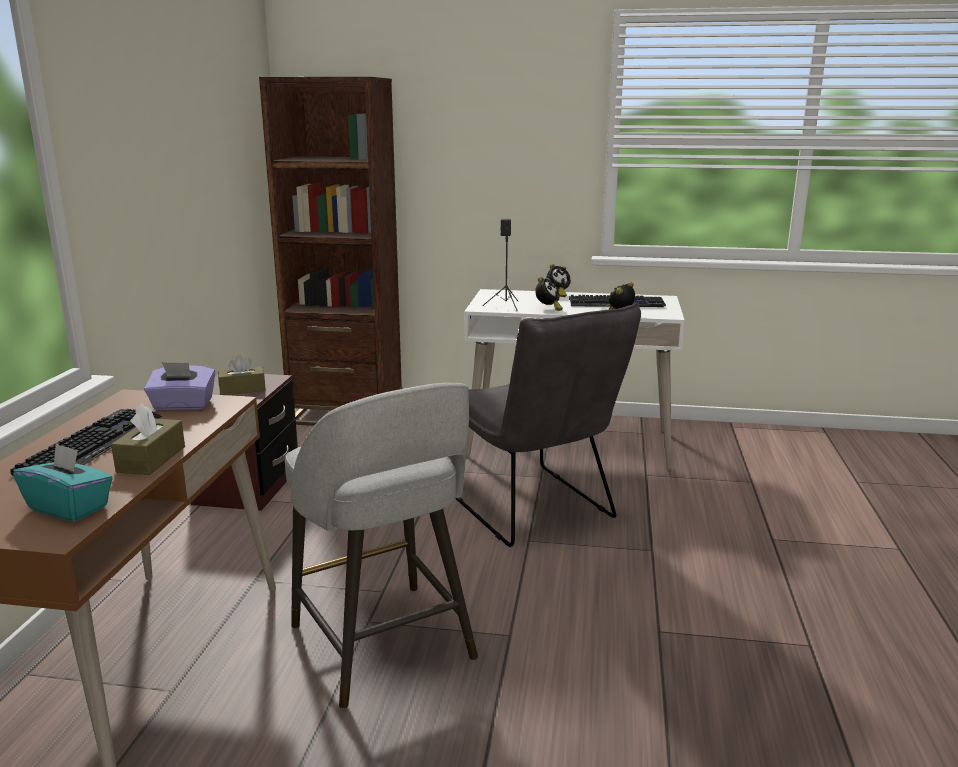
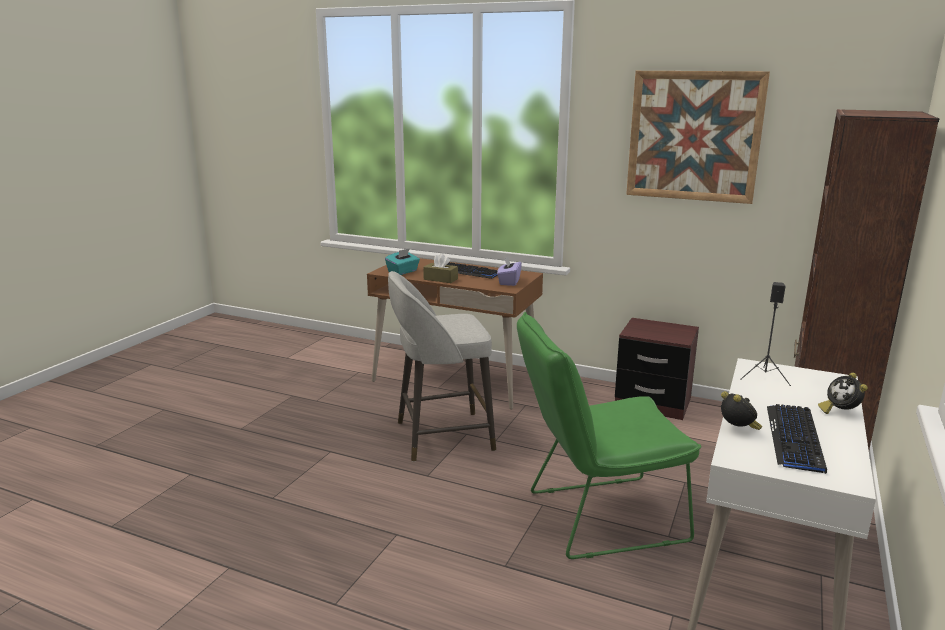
camera: 105 degrees right, 0 degrees up
brown tissue box [218,355,266,395] -> none
grey chair [456,302,641,547] -> green chair [517,312,702,559]
alarm clock [535,277,563,311] -> none
none -> picture [626,71,770,204]

